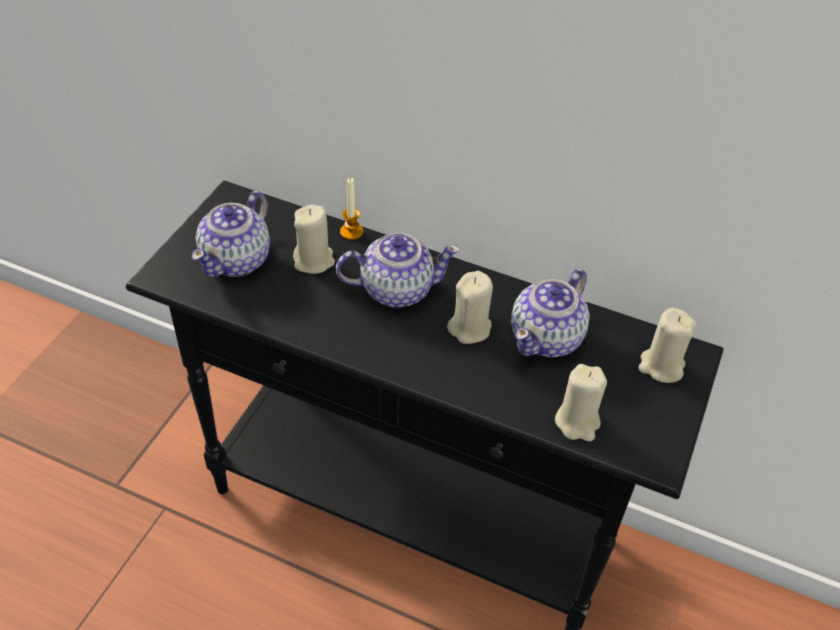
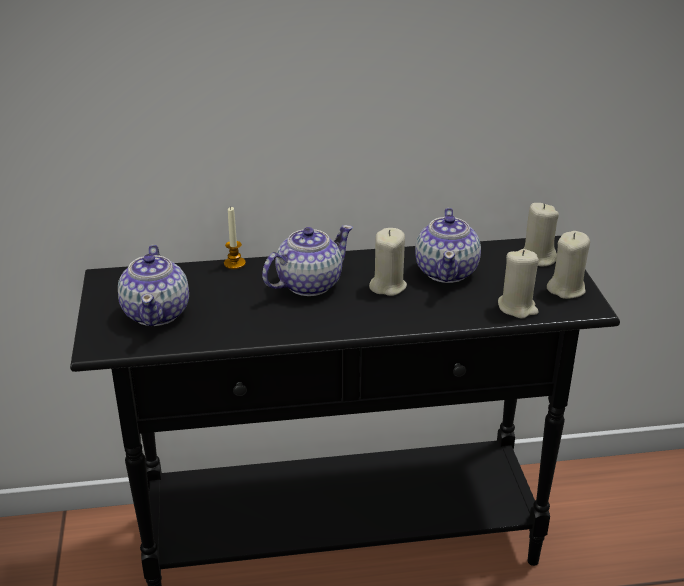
camera: 30 degrees left, 15 degrees down
beige candle [293,205,335,274] -> beige candle moved to [547,231,590,299]

